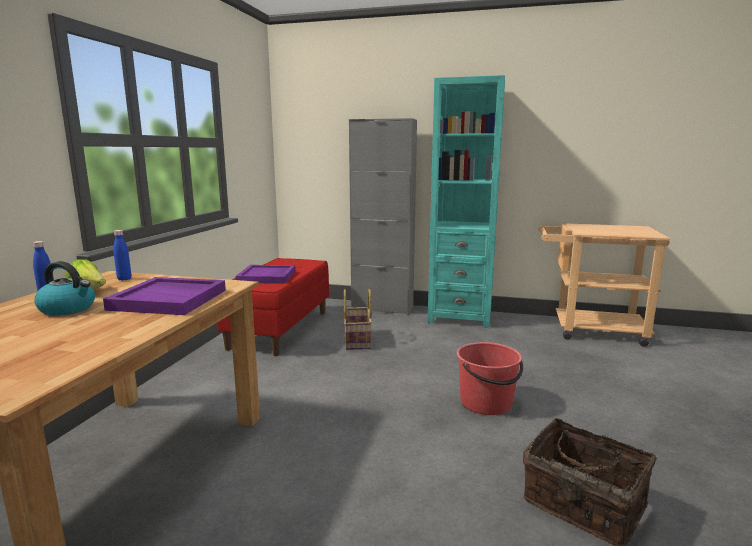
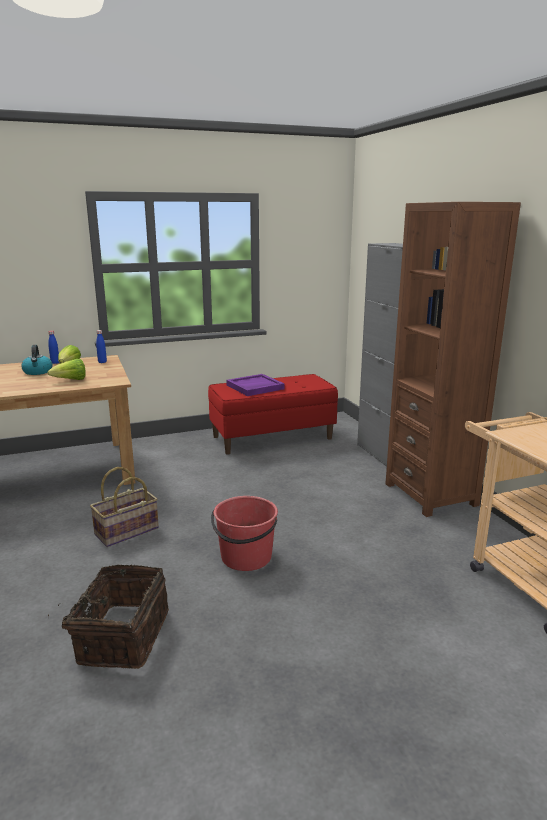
camera: 55 degrees right, 5 degrees up
purple tray [103,277,226,315] -> lettuce [48,359,86,380]
basket [344,289,372,350] -> basket moved to [90,467,159,547]
turquoise bookcase [428,75,505,328] -> brown bookcase [385,202,521,517]

